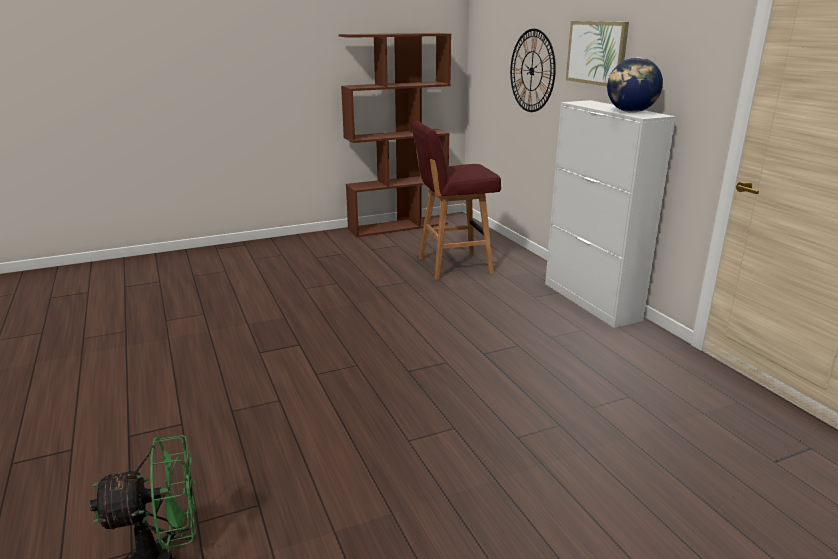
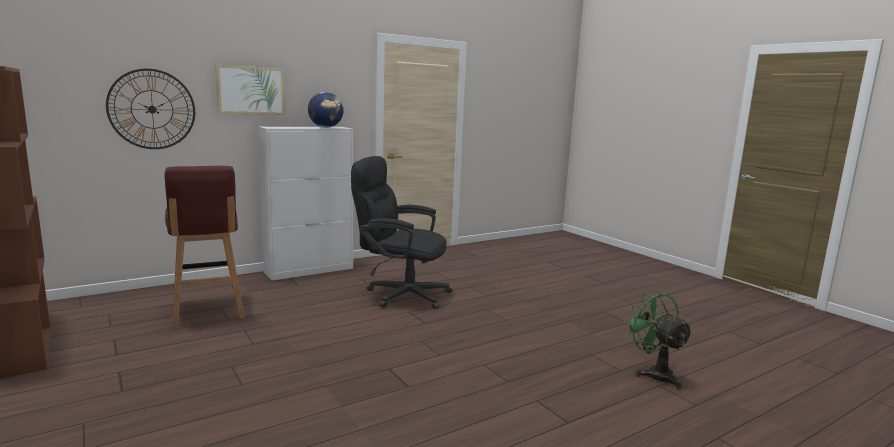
camera: 100 degrees left, 10 degrees down
none -> black office chair [351,156,452,309]

